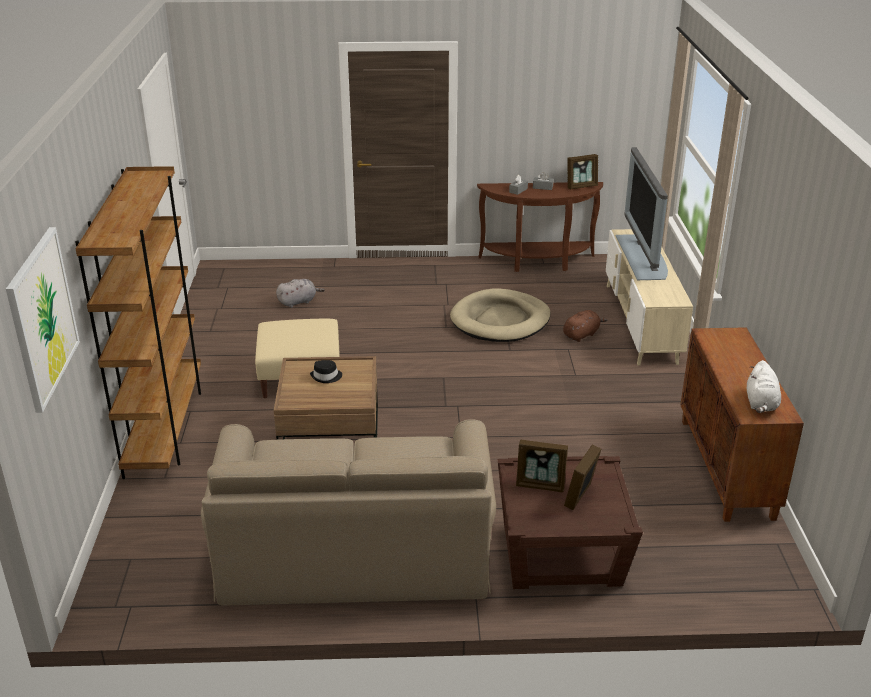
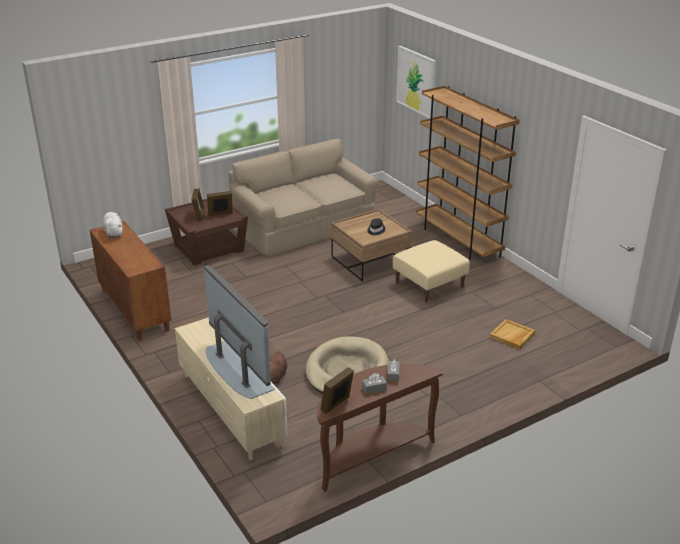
camera: 150 degrees right, 0 degrees up
grey plush toy [276,279,325,308] -> beige tray [490,319,535,349]

